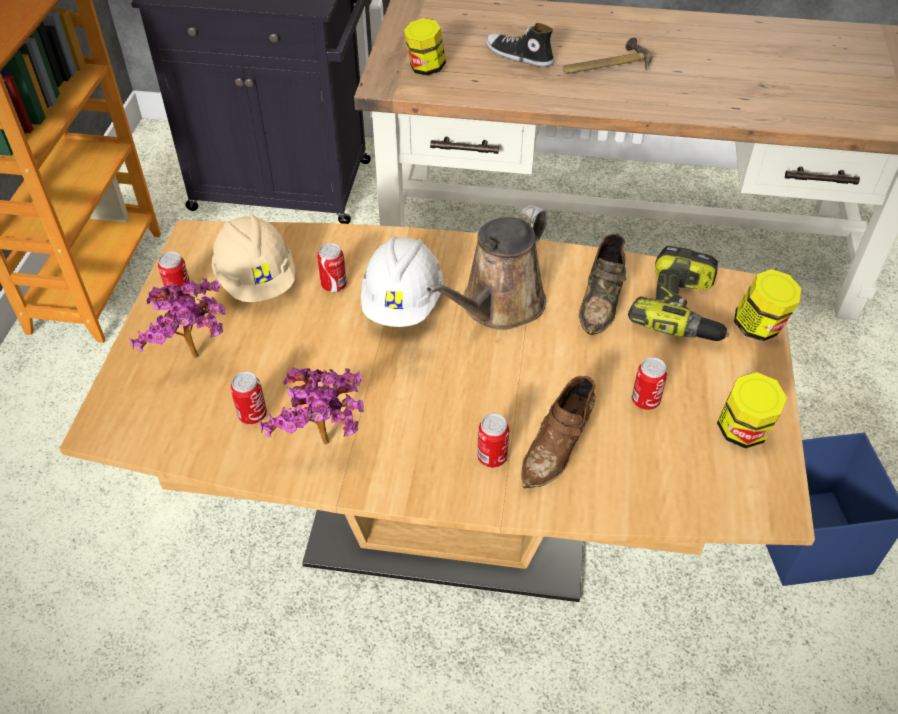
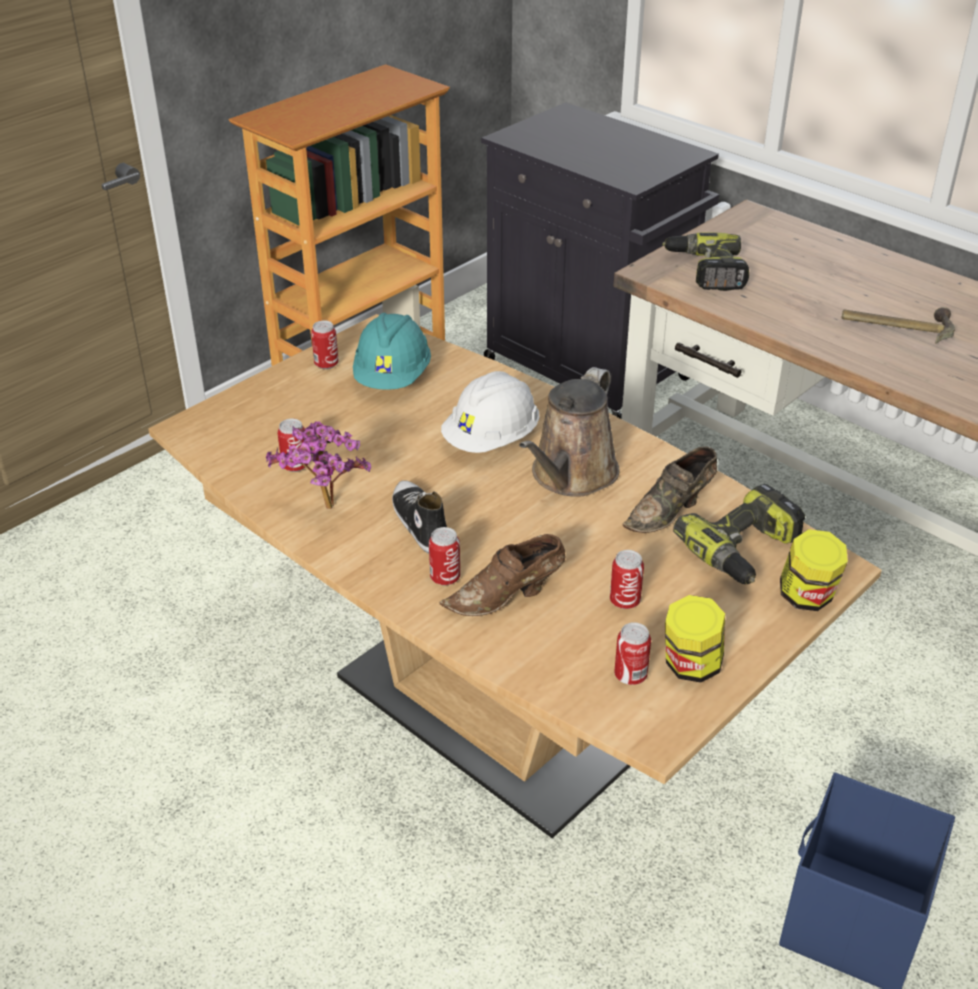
camera: 35 degrees right, 10 degrees down
potted plant [129,278,226,358] -> none
beige hard hat [212,214,295,302] -> turquoise hard hat [353,313,431,390]
can [317,243,347,292] -> can moved to [614,622,651,685]
jar [404,18,446,76] -> power drill [662,232,749,291]
brown watering can [427,205,548,330] -> brown watering can turned 45 degrees counterclockwise [519,367,619,497]
shoe [485,23,554,67] -> shoe moved to [392,480,447,554]

